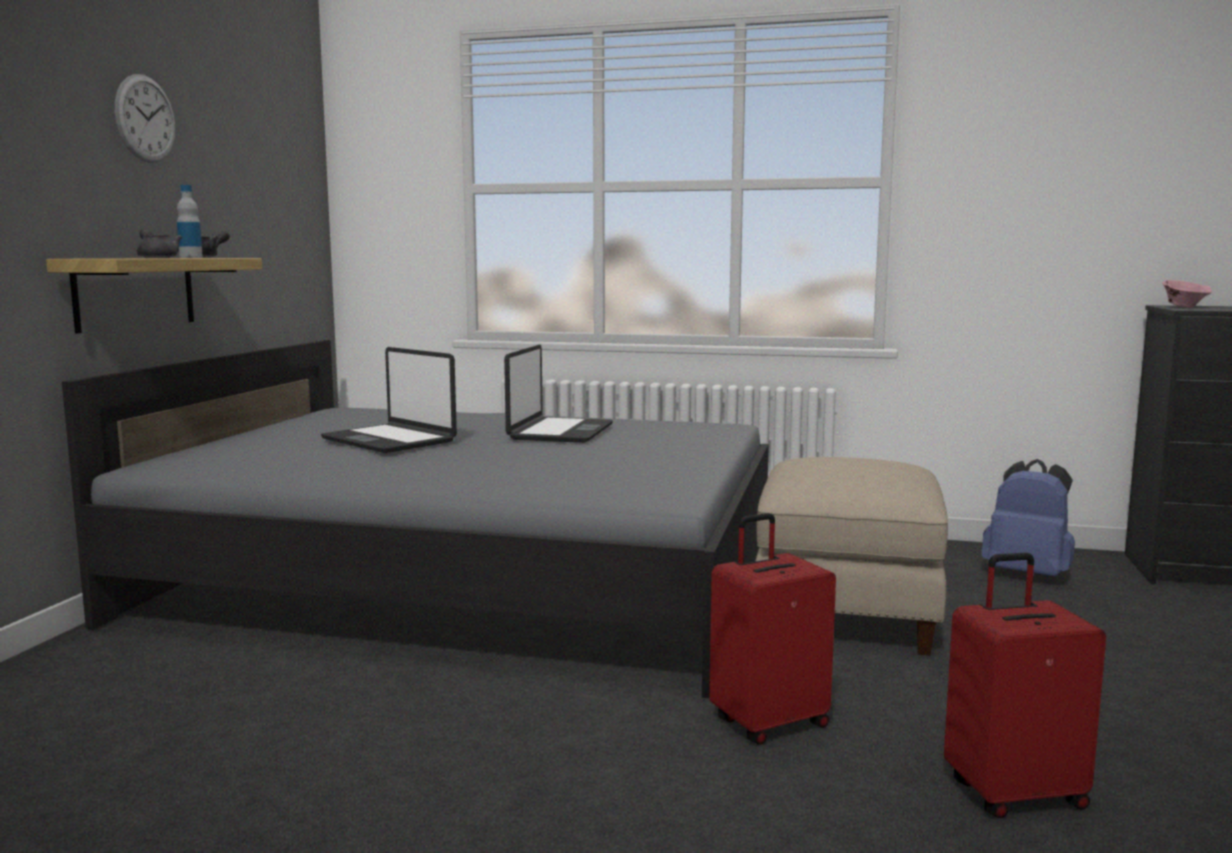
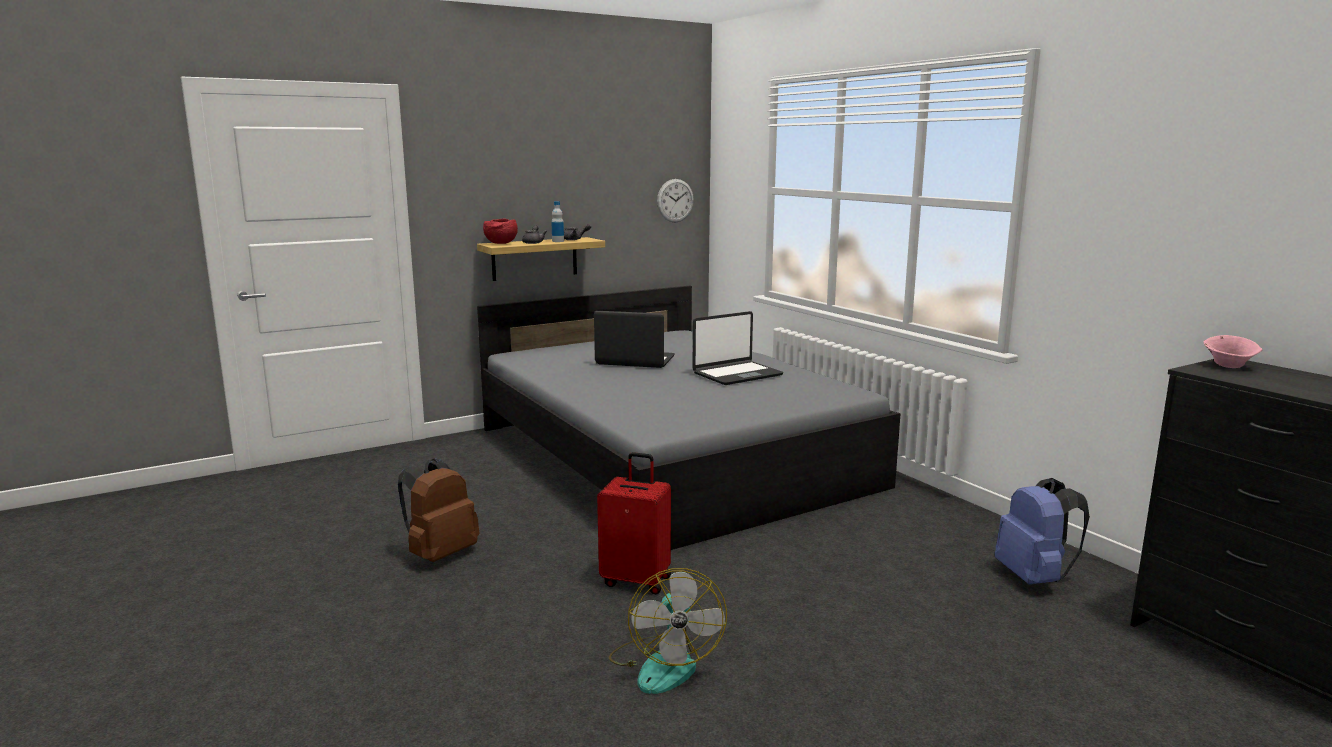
camera: 45 degrees right, 5 degrees up
wall clock [115,74,175,163] -> wall clock moved to [657,179,694,223]
laptop [321,347,457,453] -> laptop turned 105 degrees clockwise [594,311,674,368]
beige ottoman [755,457,948,655] -> none
red suitcase [944,553,1106,818] -> fan [609,568,727,694]
none -> brown backpack [398,458,479,562]
none -> red bowl [483,218,518,244]

